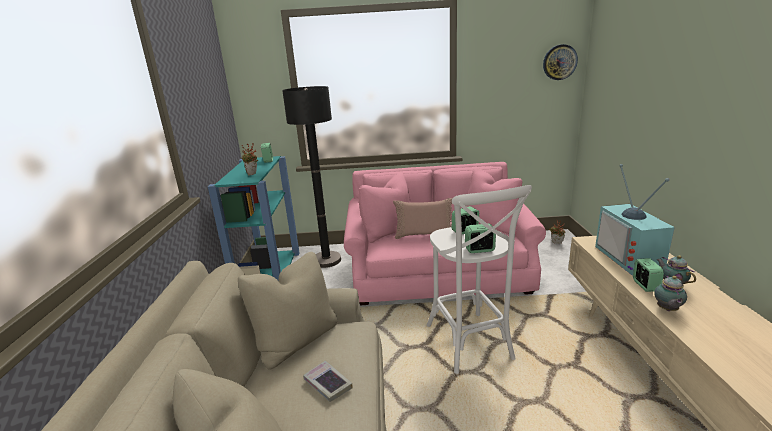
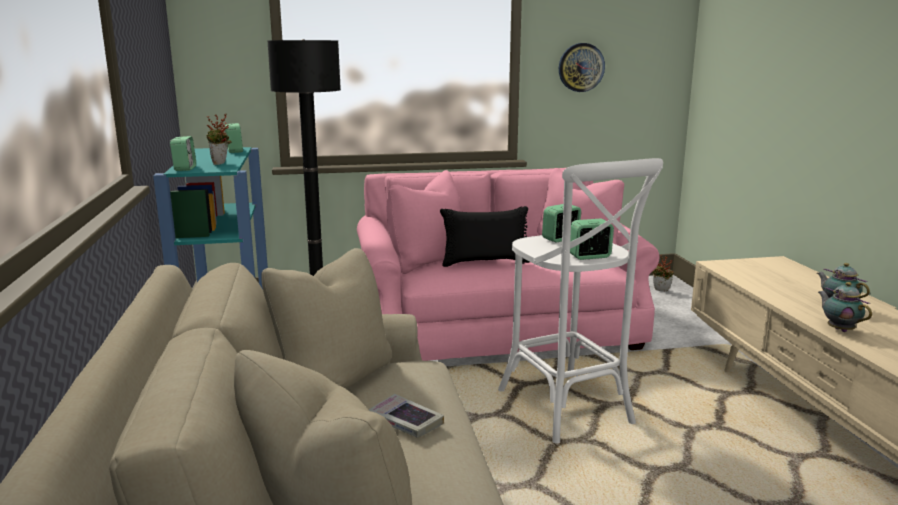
camera: 10 degrees left, 5 degrees down
beige pillow [393,198,453,239] -> black pillow [440,206,529,267]
wall clock [543,44,578,80] -> wall clock moved to [559,43,605,92]
television [595,164,675,276] -> none
alarm clock [633,258,664,292] -> alarm clock moved to [170,136,196,171]
teapot [654,276,687,311] -> teapot turned 150 degrees clockwise [818,282,872,332]

